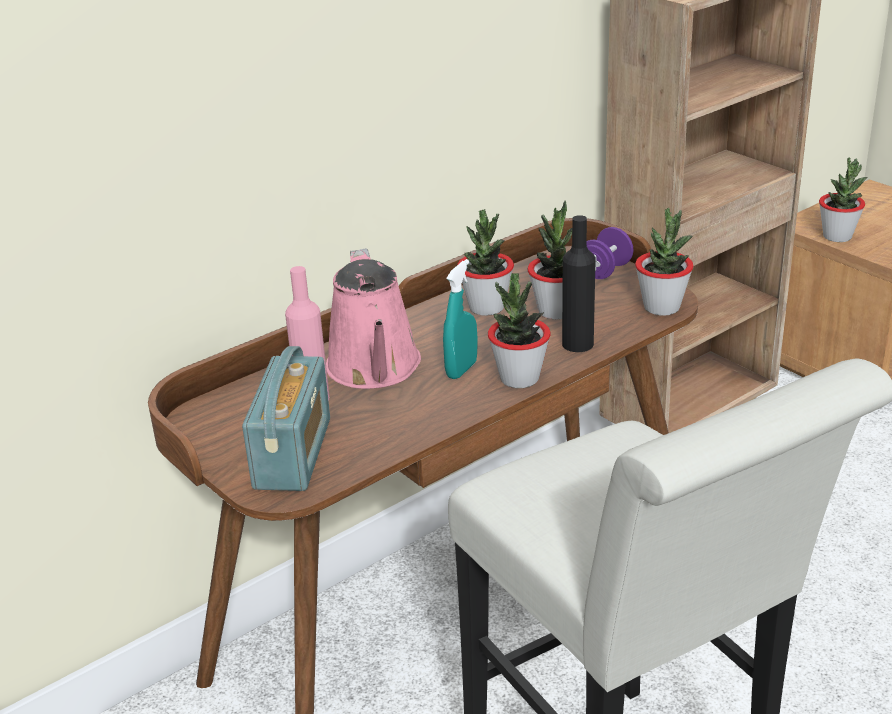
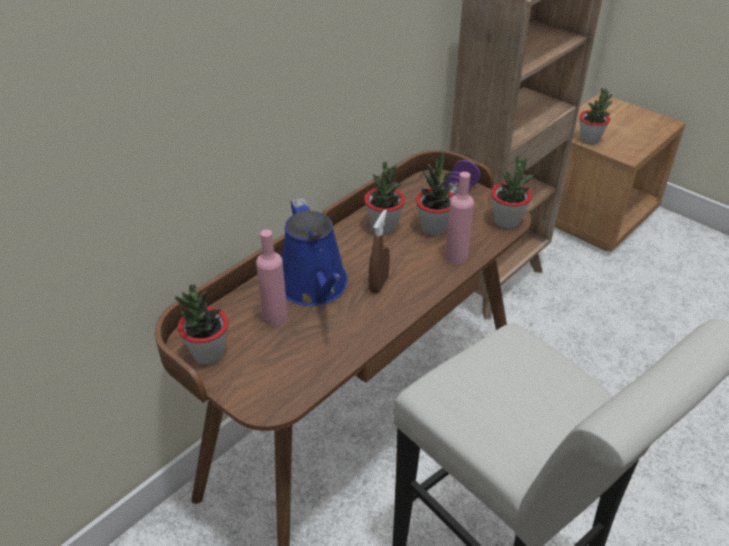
camera: 10 degrees left, 10 degrees up
radio [242,346,330,491] -> none
pink watering can [326,248,421,389] -> blue watering can [281,198,348,306]
turquoise spray bottle [443,259,477,379] -> brown spray bottle [369,210,390,294]
potted plant [488,273,551,388] -> potted plant moved to [175,284,229,365]
black bottle [562,215,596,352] -> pink bottle [445,172,474,264]

